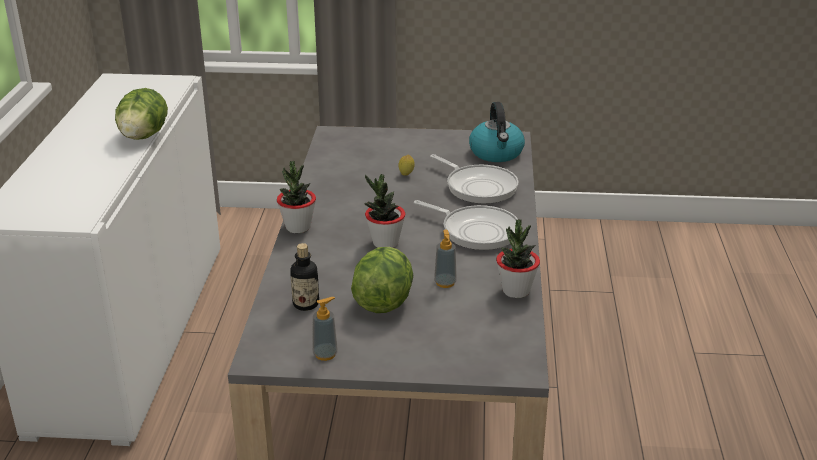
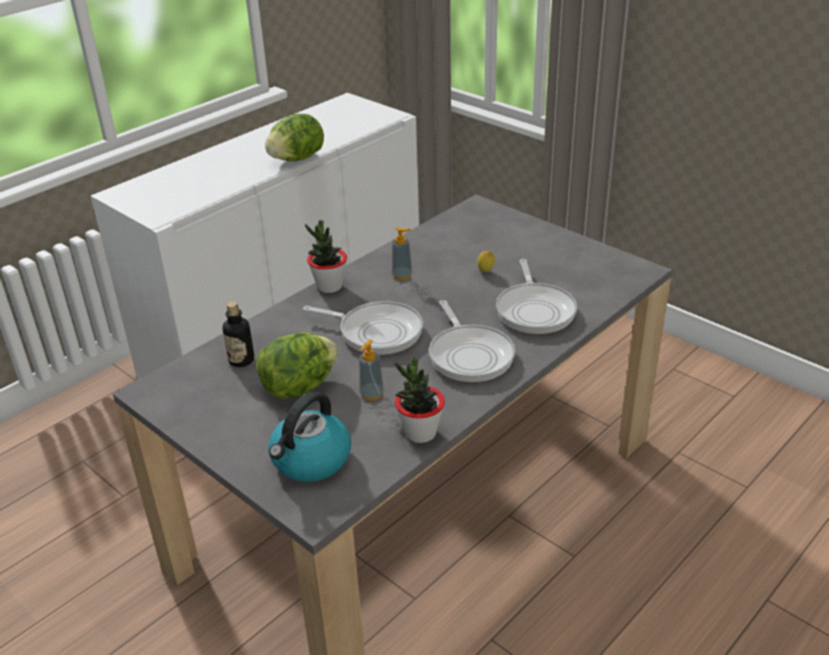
camera: 40 degrees right, 5 degrees up
soap dispenser [313,297,338,361] -> soap dispenser moved to [392,227,412,280]
potted plant [364,174,406,248] -> frying pan [303,301,423,355]
kettle [469,102,525,162] -> kettle moved to [268,391,351,482]

